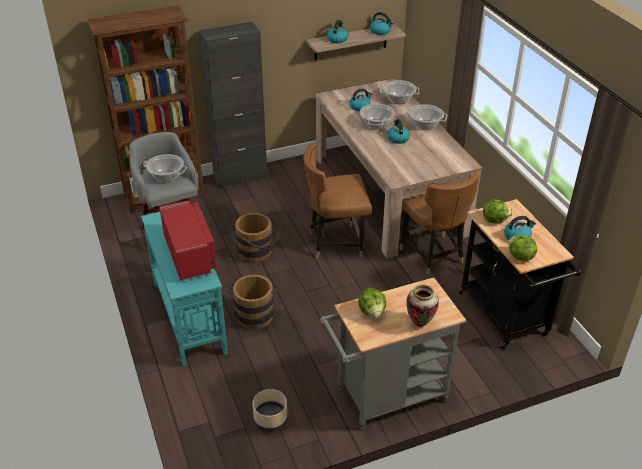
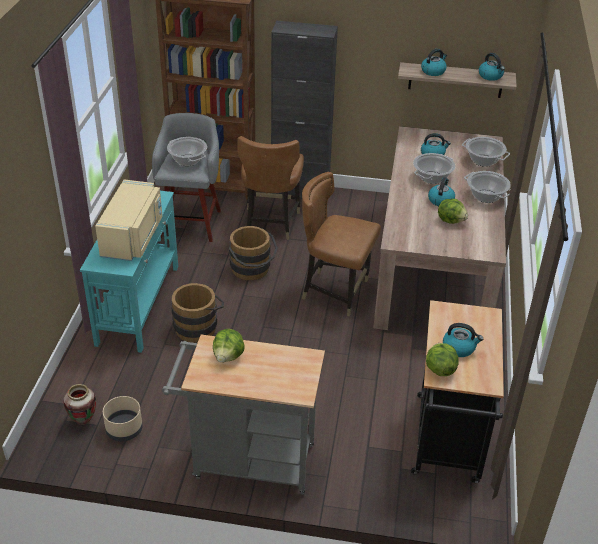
camera: 30 degrees right, 0 degrees up
red microwave [159,200,217,281] -> beige microwave [95,179,162,261]
brown chair [399,171,480,275] -> brown chair moved to [237,136,304,240]
vase [407,284,439,327] -> vase moved to [63,384,96,425]
lettuce [483,199,513,223] -> lettuce moved to [438,199,468,224]

